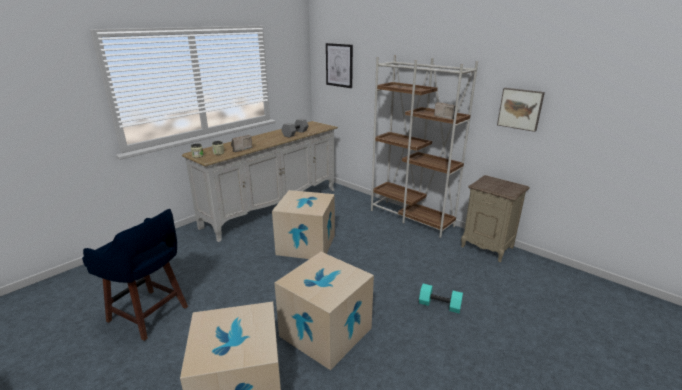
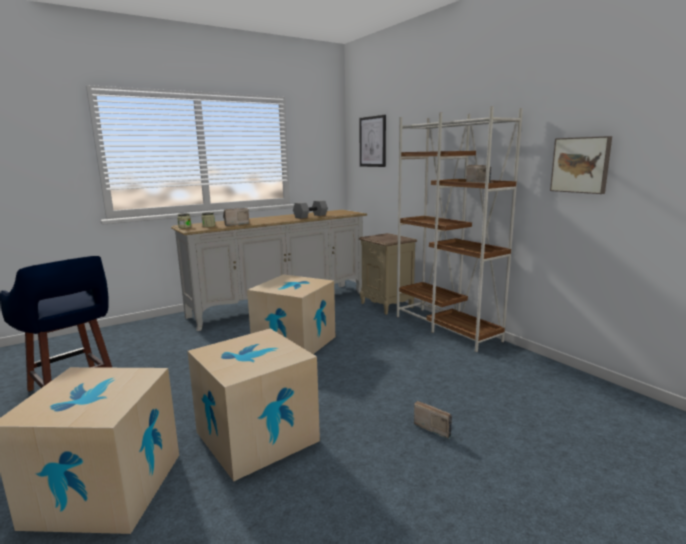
camera: 15 degrees right, 10 degrees down
turquoise dumbbell [419,284,463,313] -> radio [414,401,452,439]
beige nightstand [461,175,530,262] -> beige nightstand moved to [359,233,417,315]

